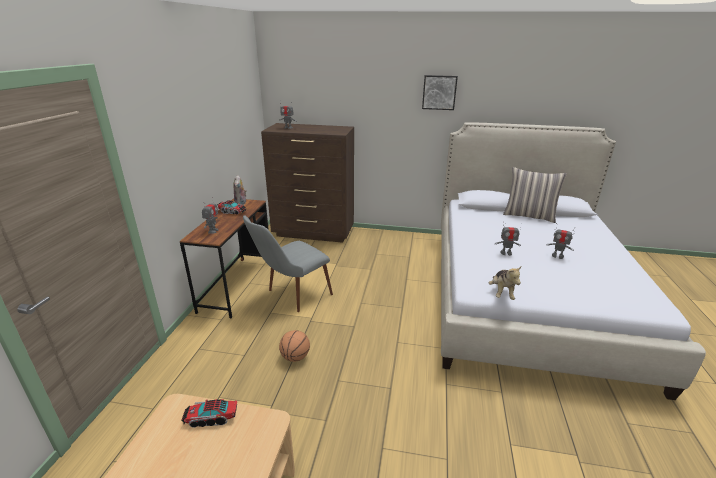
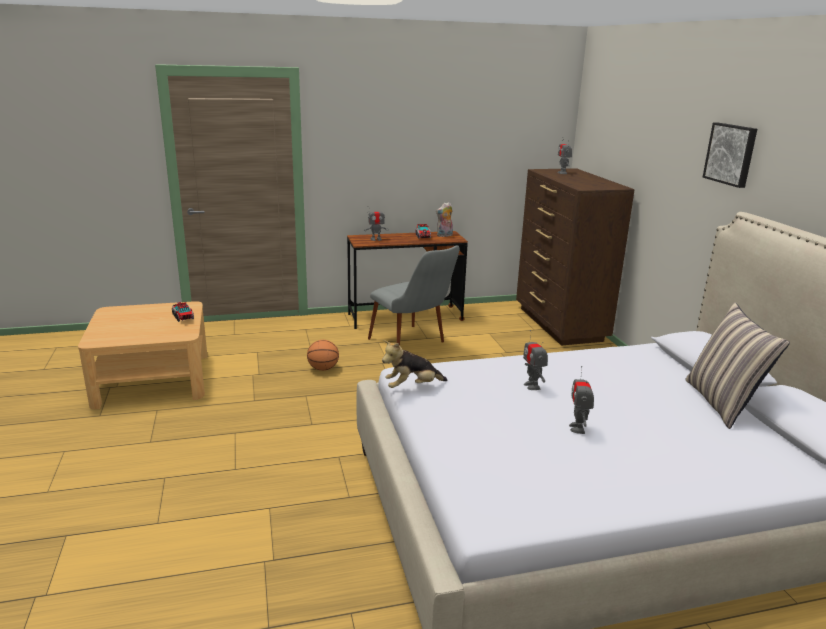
camera: 65 degrees right, 5 degrees down
grey chair [243,215,333,312] -> grey chair turned 150 degrees counterclockwise [368,245,459,346]

